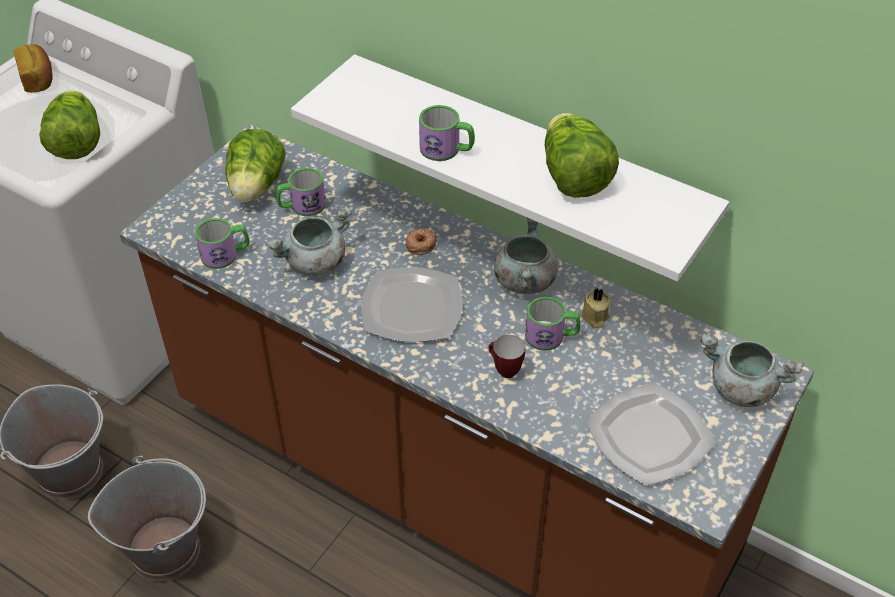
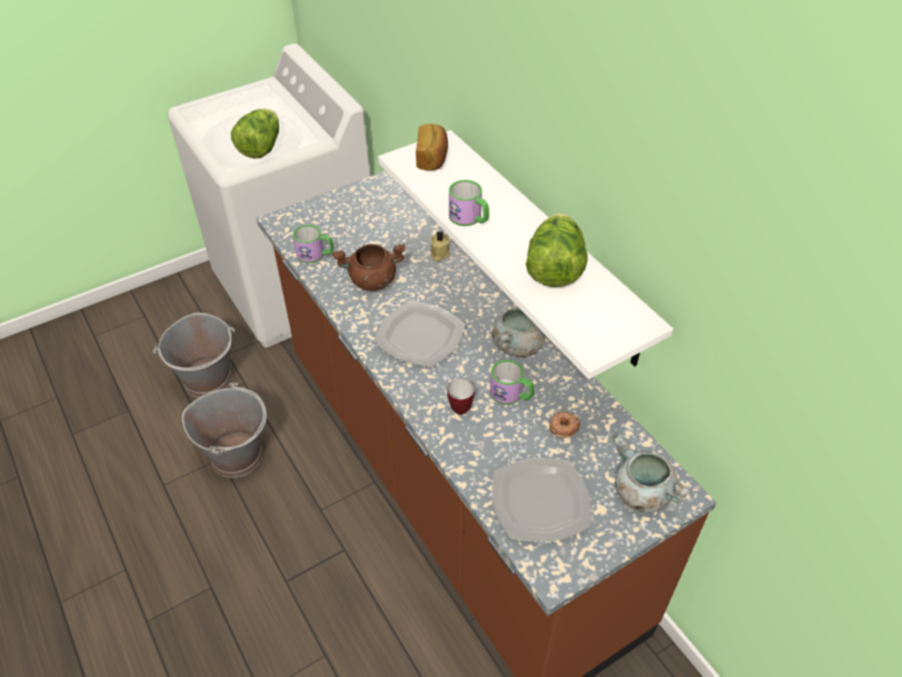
camera: 25 degrees right, 0 degrees up
bread [13,44,53,93] -> bread moved to [416,124,448,171]
lettuce [225,129,286,202] -> none
grey cooking pot [266,205,352,276] -> brown cooking pot [332,243,406,291]
mug [276,168,326,216] -> none
donut [406,228,436,255] -> donut moved to [549,412,580,438]
beige candle [581,288,611,328] -> beige candle moved to [431,231,450,261]

